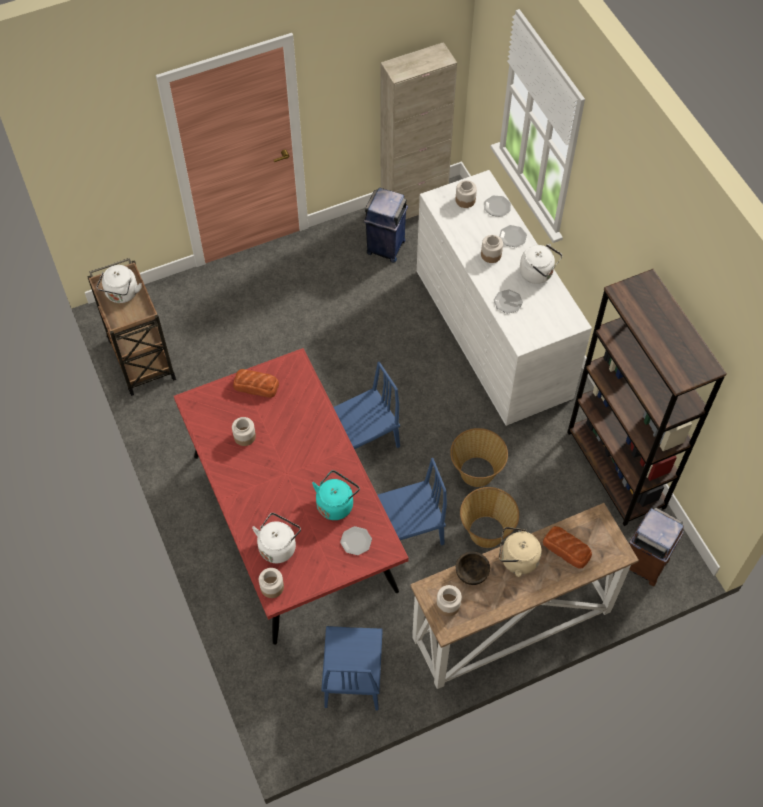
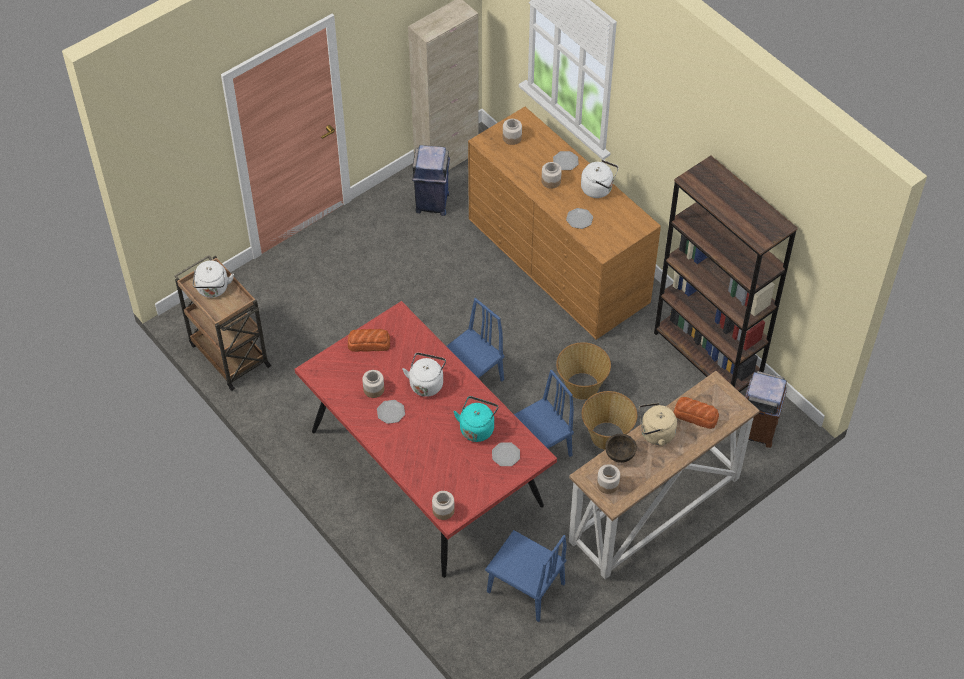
camera: 15 degrees left, 5 degrees down
white kettle [252,513,301,563] -> white kettle moved to [402,353,446,397]
blue chair [321,626,383,710] -> blue chair turned 45 degrees counterclockwise [485,530,567,622]
white dresser [417,170,592,426] -> brown dresser [468,107,661,340]
plate [484,195,511,217] -> plate moved to [377,400,405,424]

